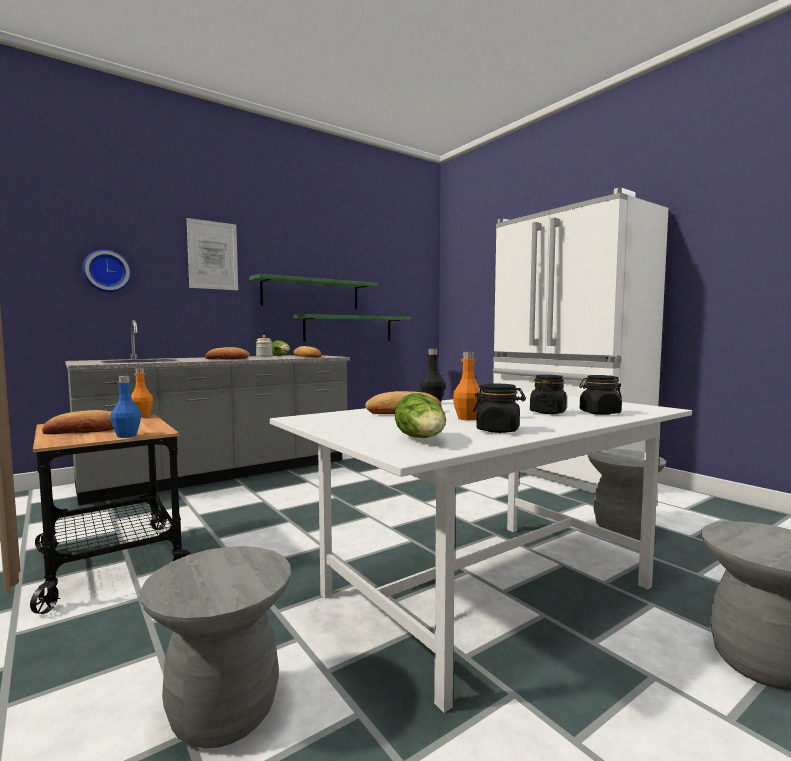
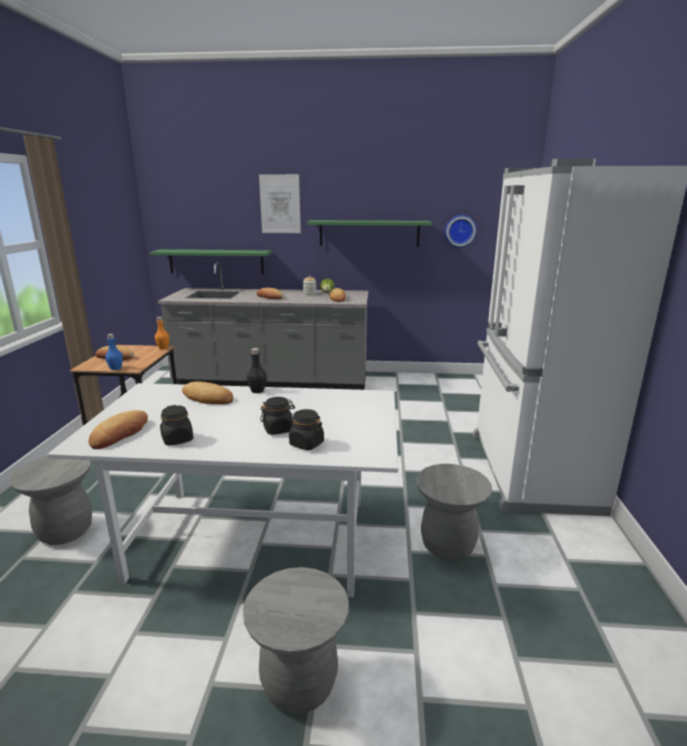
camera: 40 degrees right, 15 degrees up
wall clock [83,249,131,292] -> wall clock moved to [445,215,477,248]
green shelf [294,314,411,342] -> green shelf moved to [150,249,271,275]
lettuce [395,393,446,438] -> bread [89,410,148,449]
orange bottle [453,352,482,420] -> none

